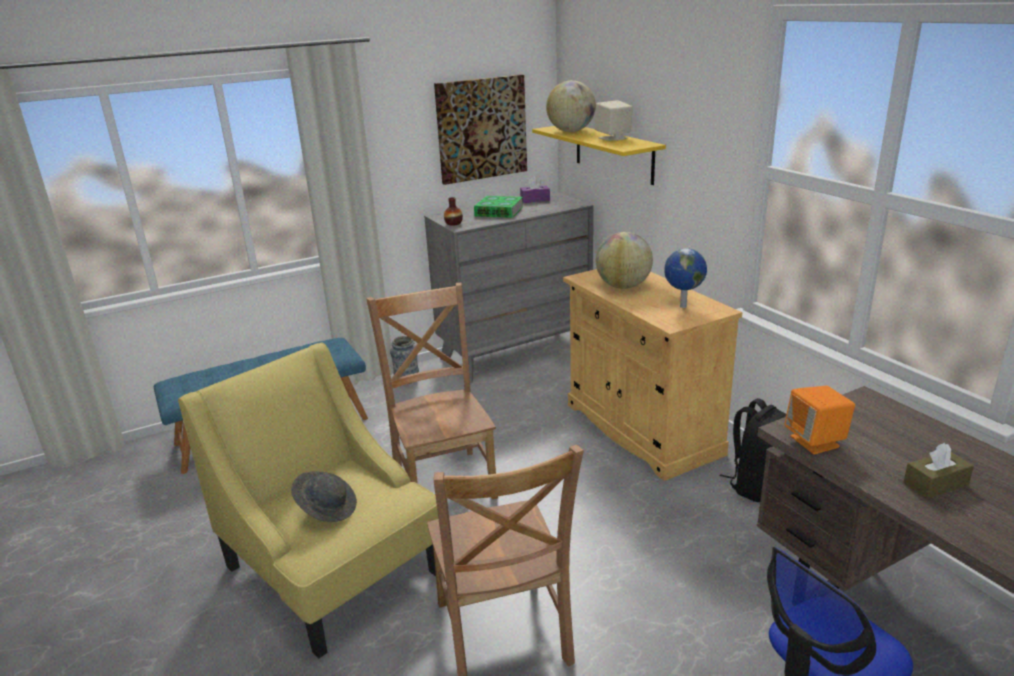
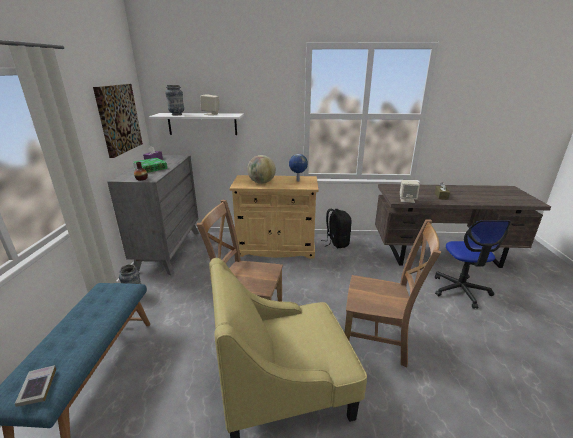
camera: 60 degrees left, 0 degrees up
grey hat [291,471,357,522] -> none
yellow shelf [532,126,666,185] -> white shelf [148,113,244,135]
globe [546,80,596,132] -> vase [165,85,184,115]
orange speaker [784,386,855,454] -> beige speaker [400,180,420,203]
none -> book [15,365,56,407]

